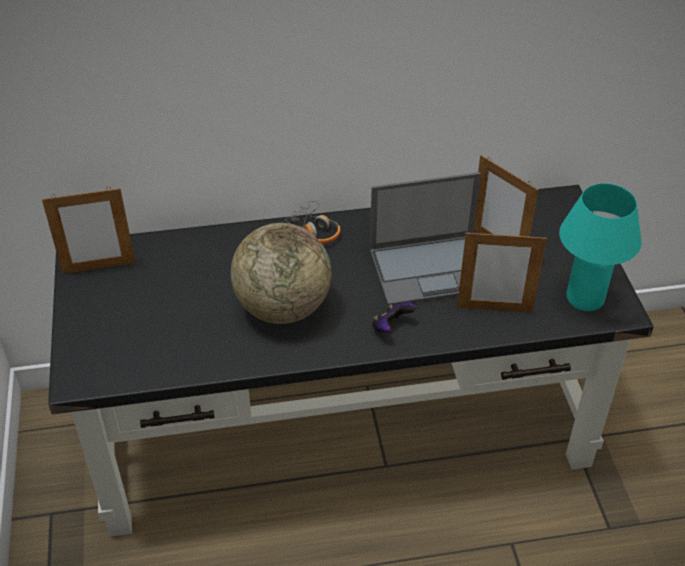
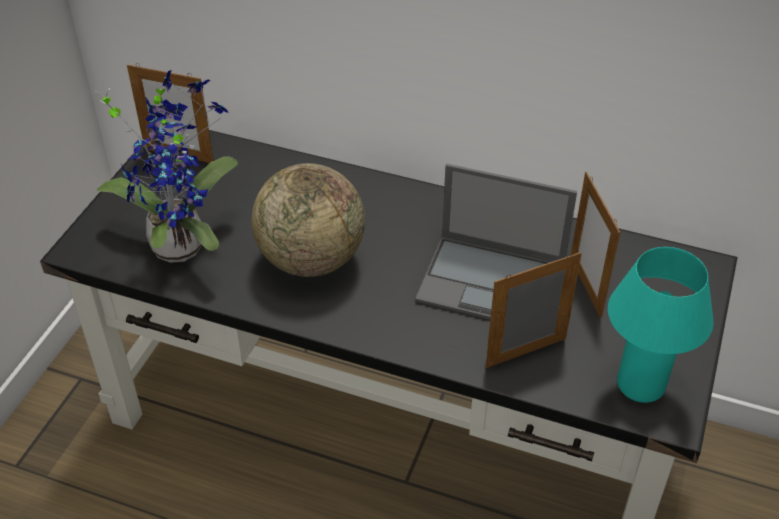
camera: 30 degrees right, 0 degrees up
headphones [285,201,341,244] -> none
game controller [372,302,416,333] -> none
picture frame [457,230,547,313] -> picture frame turned 120 degrees clockwise [486,252,582,368]
none -> potted plant [95,70,238,263]

